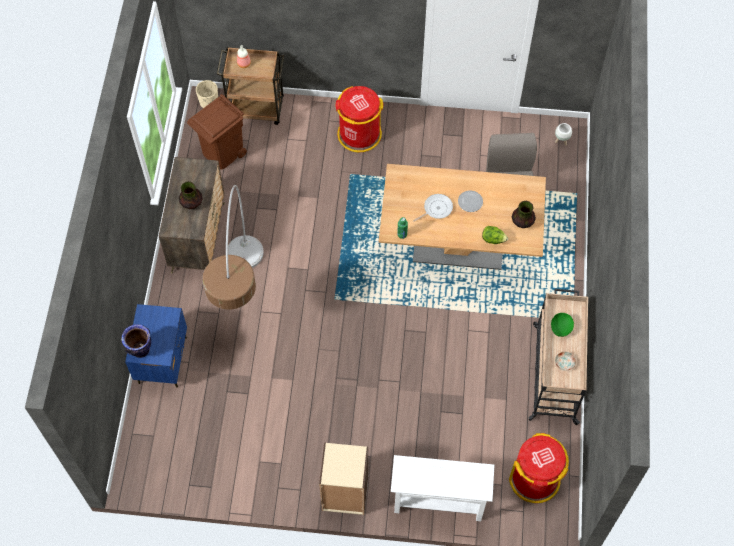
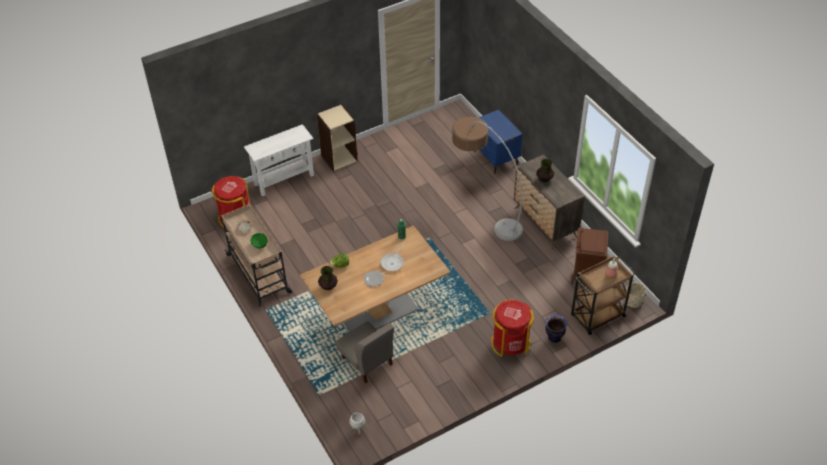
camera: 145 degrees right, 15 degrees down
vase [121,324,151,358] -> vase moved to [545,315,568,343]

